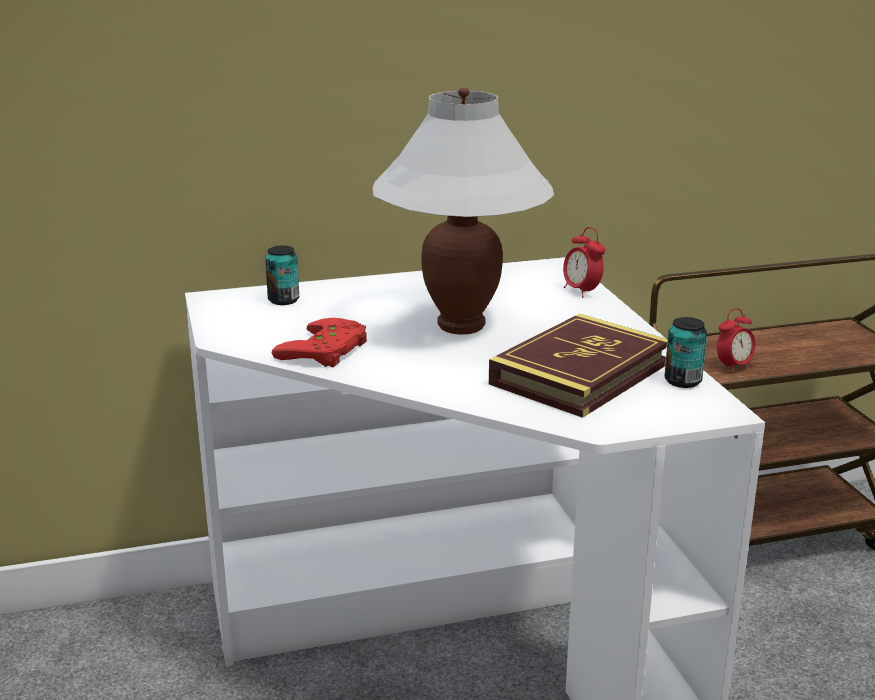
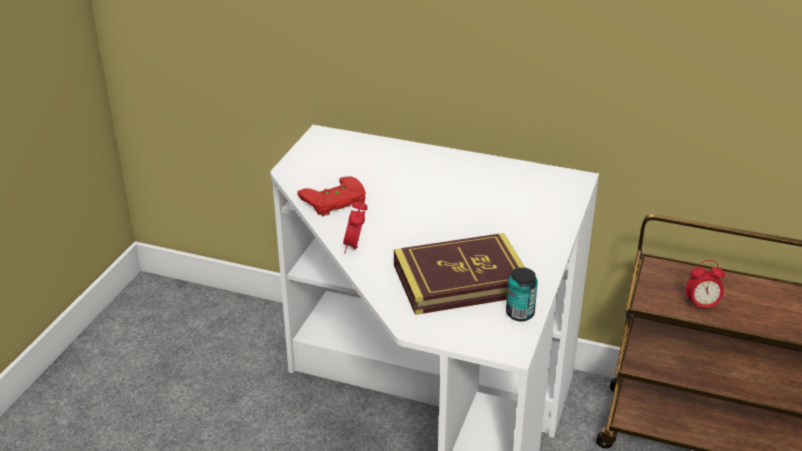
camera: 35 degrees right, 10 degrees up
can [265,246,299,305] -> none
white table lamp [373,87,554,335] -> none
alarm clock [563,227,605,298] -> alarm clock moved to [343,198,368,253]

